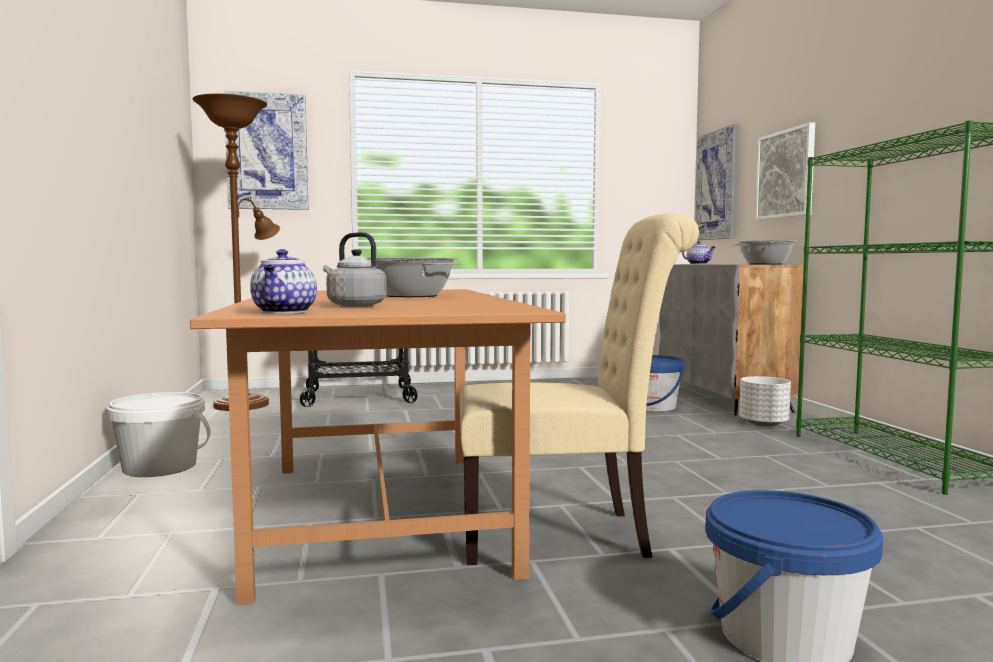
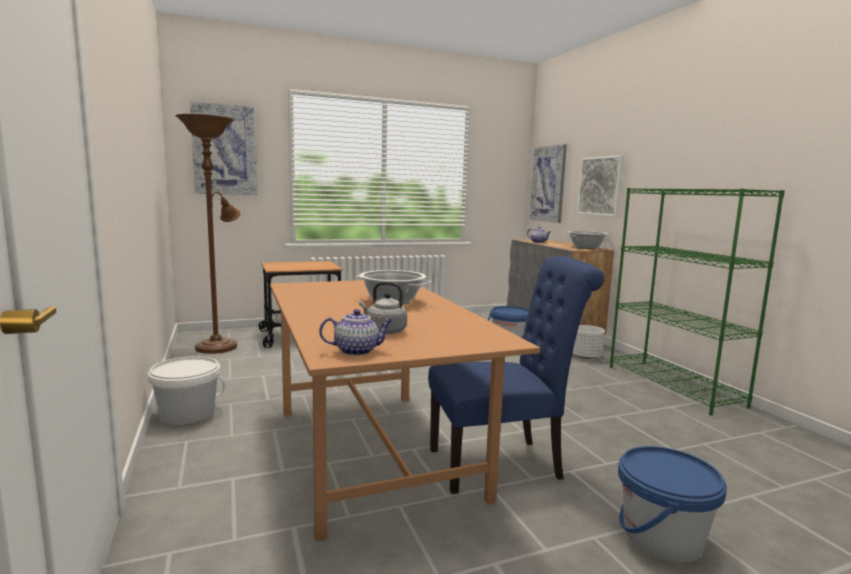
camera: 10 degrees left, 5 degrees up
teapot [250,249,317,314] -> teapot turned 90 degrees counterclockwise [319,309,393,356]
beige chair [460,213,699,565] -> blue chair [428,256,605,494]

